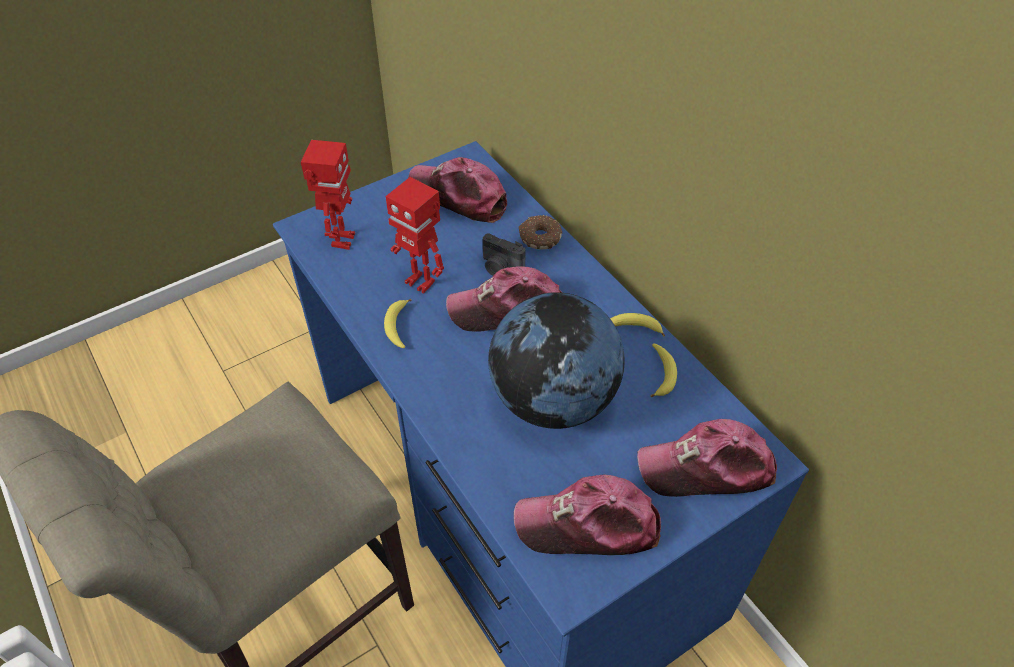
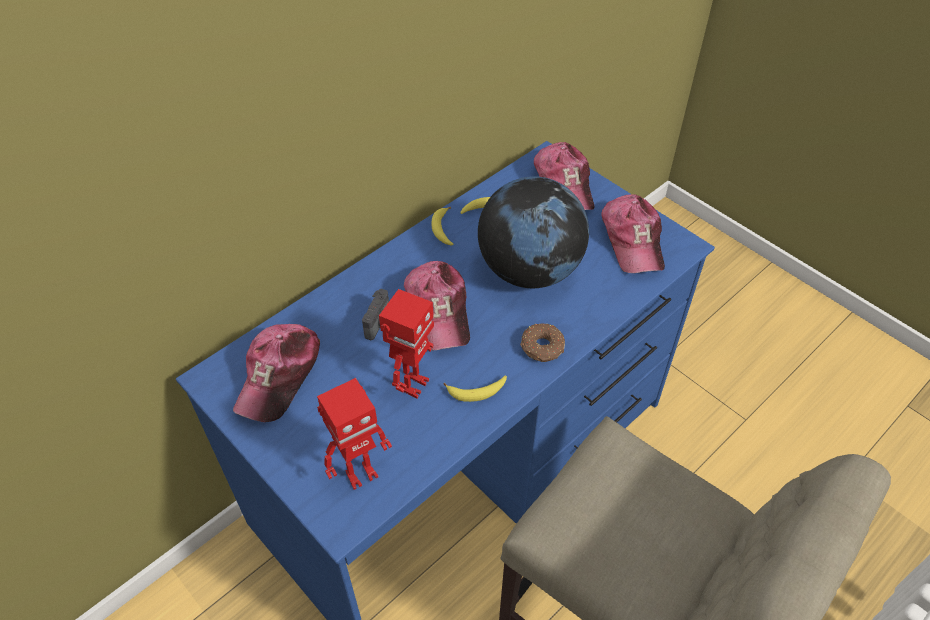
camera: 100 degrees left, 0 degrees up
toy robot [301,140,355,250] -> toy robot turned 150 degrees clockwise [317,378,392,490]
donut [519,215,562,250] -> donut moved to [520,323,565,362]

